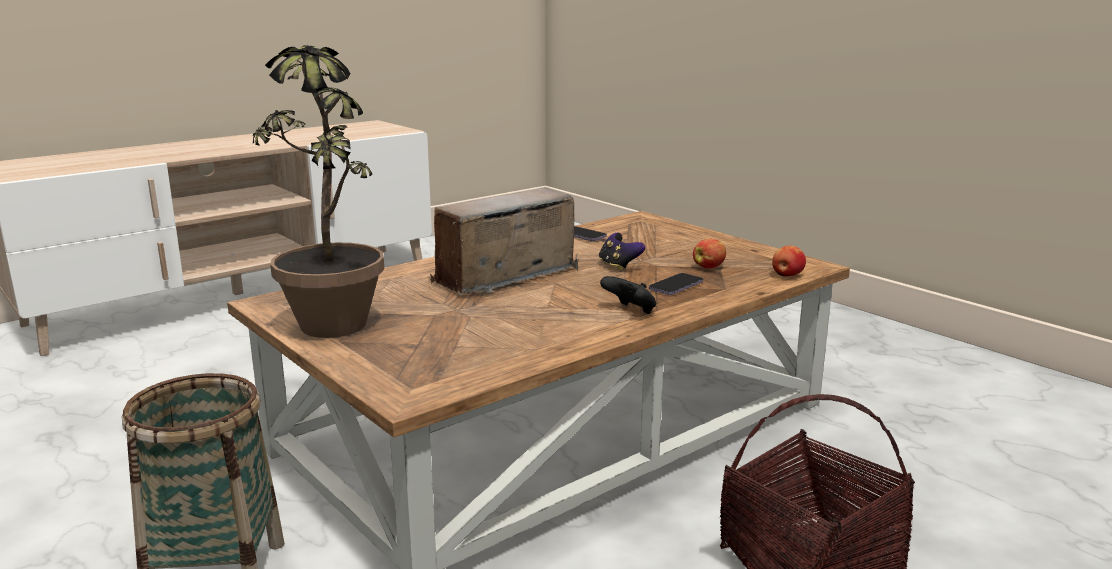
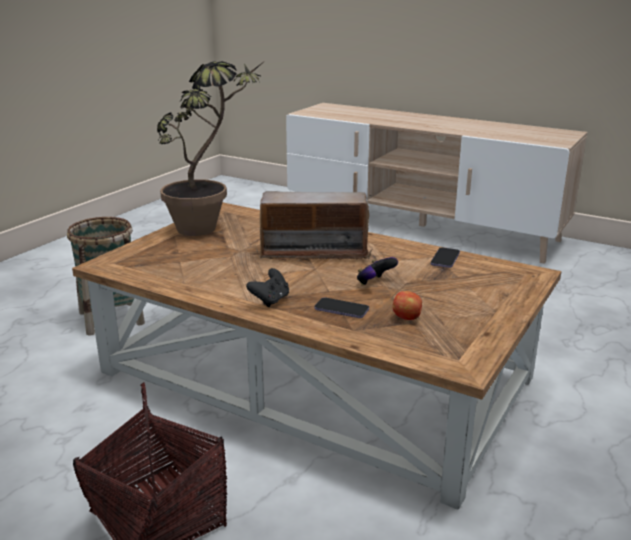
camera: 70 degrees right, 5 degrees up
radio [430,189,579,295] -> radio turned 150 degrees clockwise [255,191,373,260]
apple [772,246,806,277] -> none

